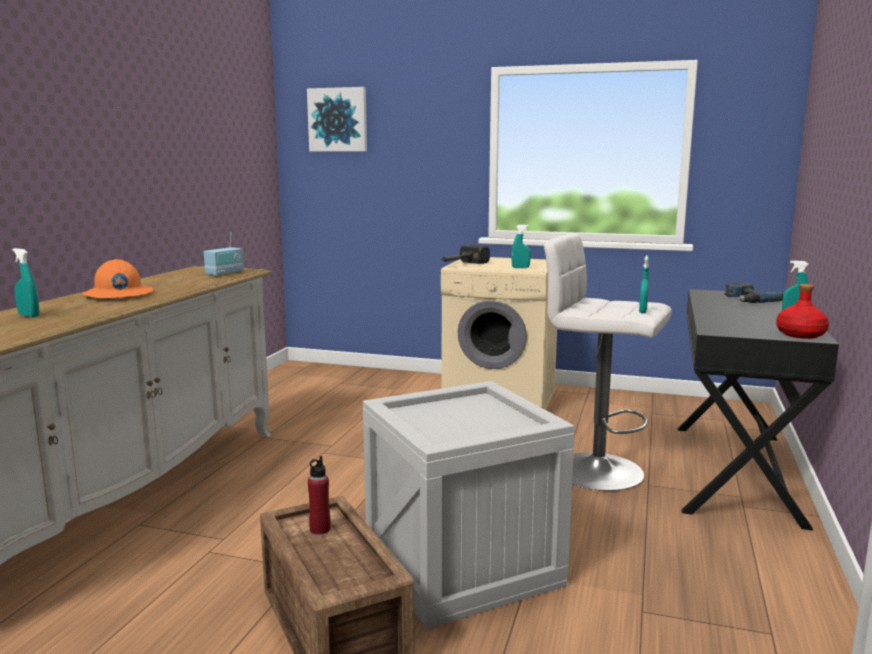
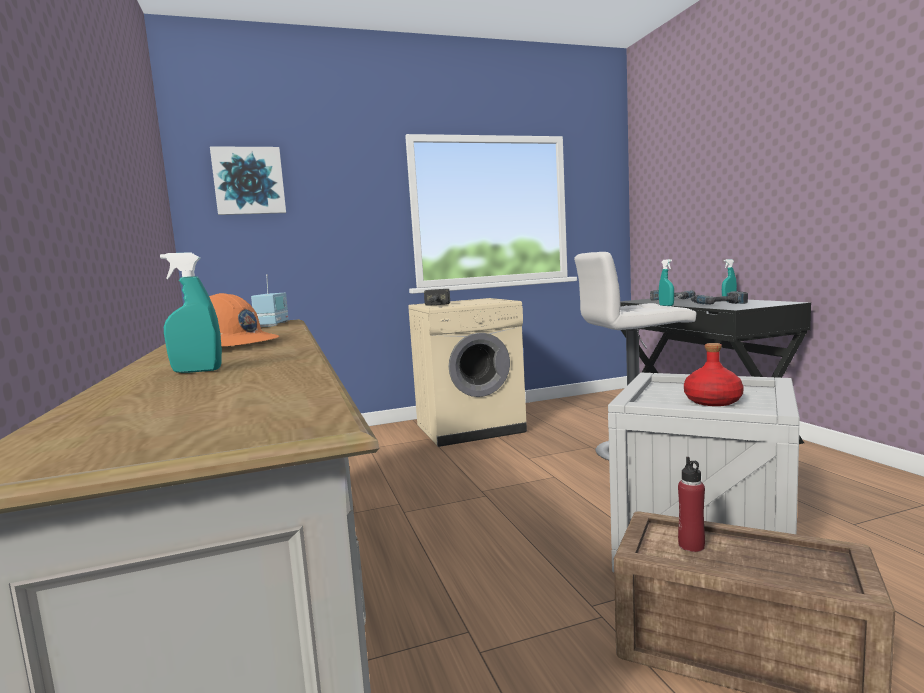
camera: 35 degrees left, 5 degrees down
turquoise spray bottle [511,225,531,268] -> none
red bottle [776,284,829,339] -> red bottle moved to [684,343,744,406]
none -> power drill [691,291,748,305]

